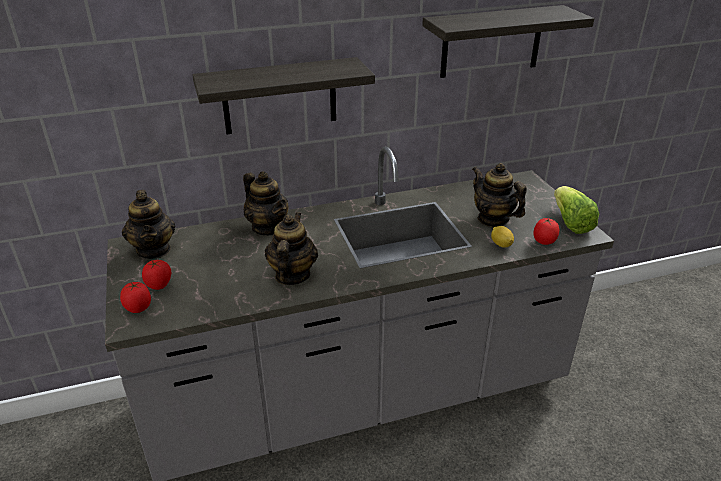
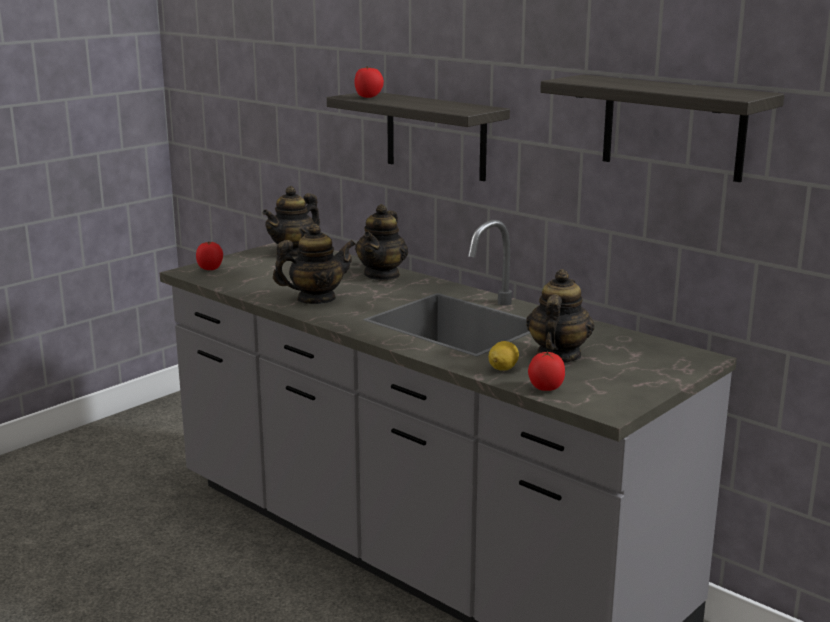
camera: 60 degrees right, 15 degrees down
tomato [142,260,171,290] -> tomato moved to [354,66,384,98]
lettuce [554,186,599,234] -> none

